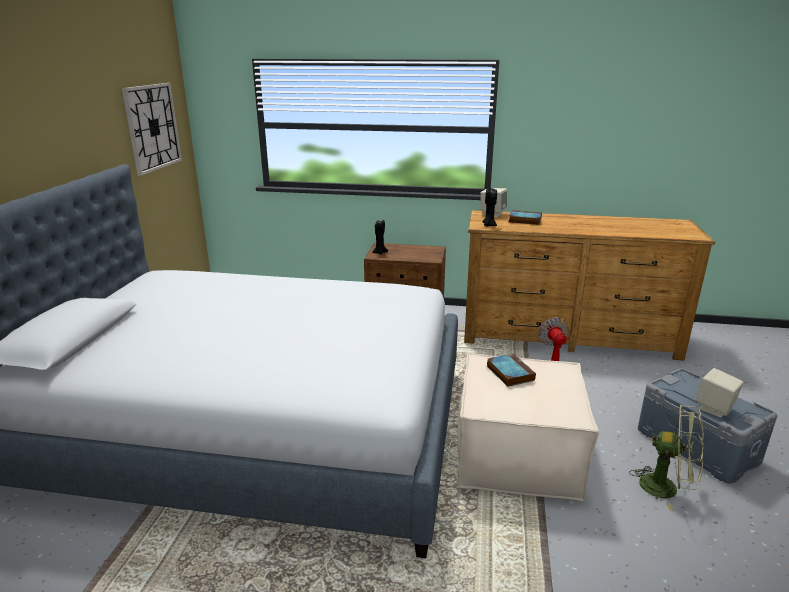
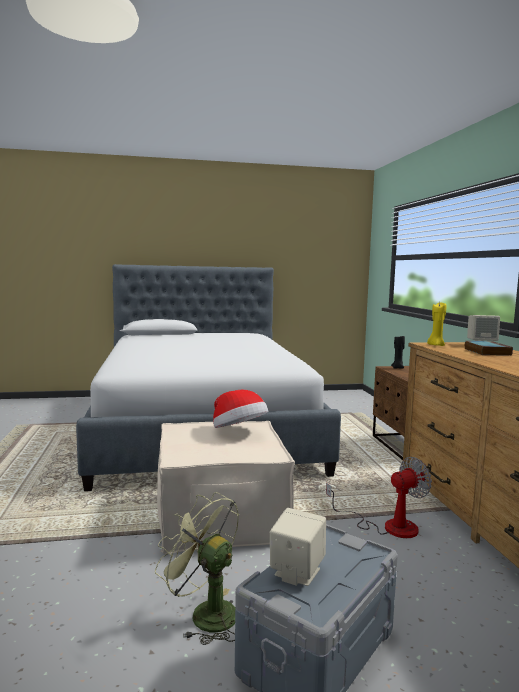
camera: 70 degrees right, 15 degrees down
wall clock [122,83,182,176] -> none
black candle [483,188,497,226] -> yellow candle [427,302,446,346]
book [487,354,536,387] -> hat [213,389,268,428]
green fan [629,405,703,511] -> green fan turned 120 degrees clockwise [155,492,239,645]

